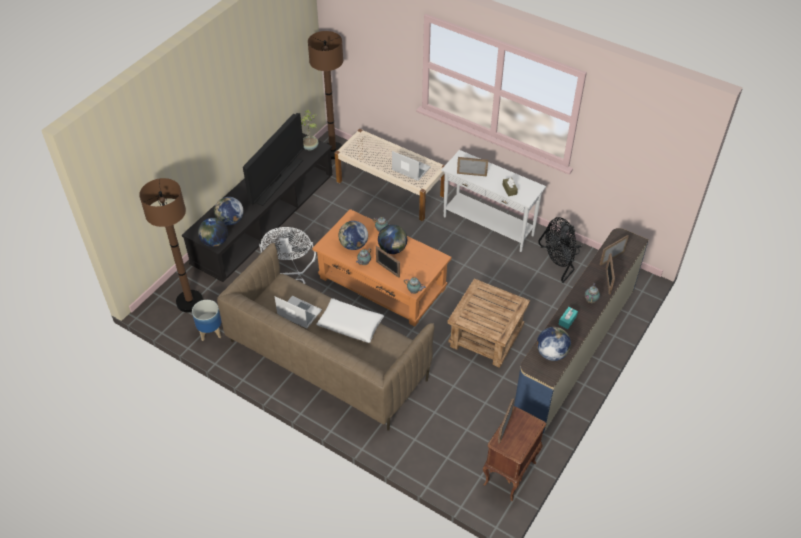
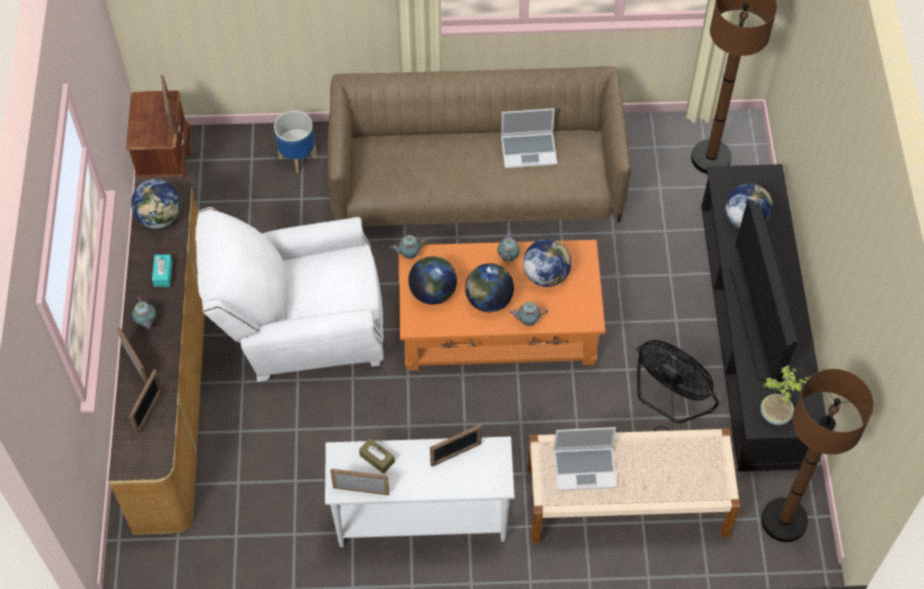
camera: 145 degrees right, 10 degrees up
planter [192,300,221,341] -> planter moved to [274,111,317,173]
globe [198,218,228,247] -> globe moved to [408,256,457,305]
white fan [259,227,316,283] -> none
white pillow [316,298,384,343] -> none
picture frame [376,246,400,278] -> picture frame moved to [330,469,390,495]
brown side table [447,279,530,368] -> white armchair [195,207,384,382]
blue cabinet [514,228,649,434] -> brown cabinet [108,176,205,535]
black fan [538,217,582,283] -> black fan moved to [636,340,719,448]

